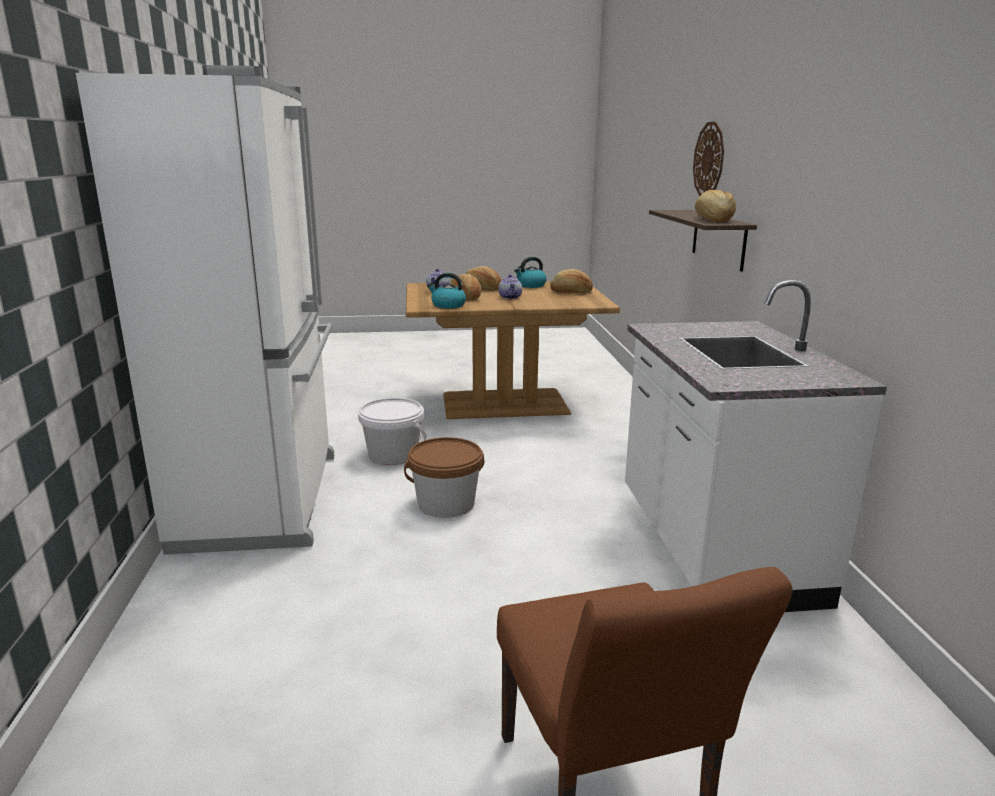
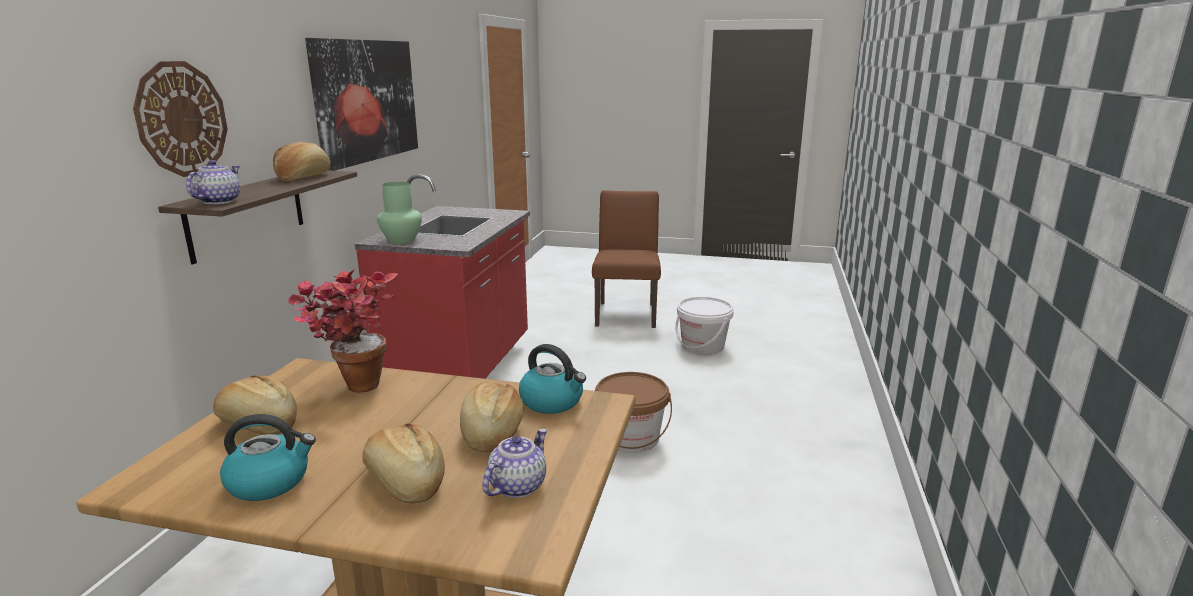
camera: 160 degrees left, 0 degrees up
white fridge [76,65,334,555] -> none
white bucket [358,398,427,465] -> white bucket moved to [675,297,734,354]
teapot [499,274,522,299] -> teapot moved to [186,160,240,204]
white counter [625,280,887,612] -> red counter [355,174,530,379]
none -> potted plant [288,270,398,393]
none -> picture [305,38,418,171]
none -> green vase [377,182,422,244]

